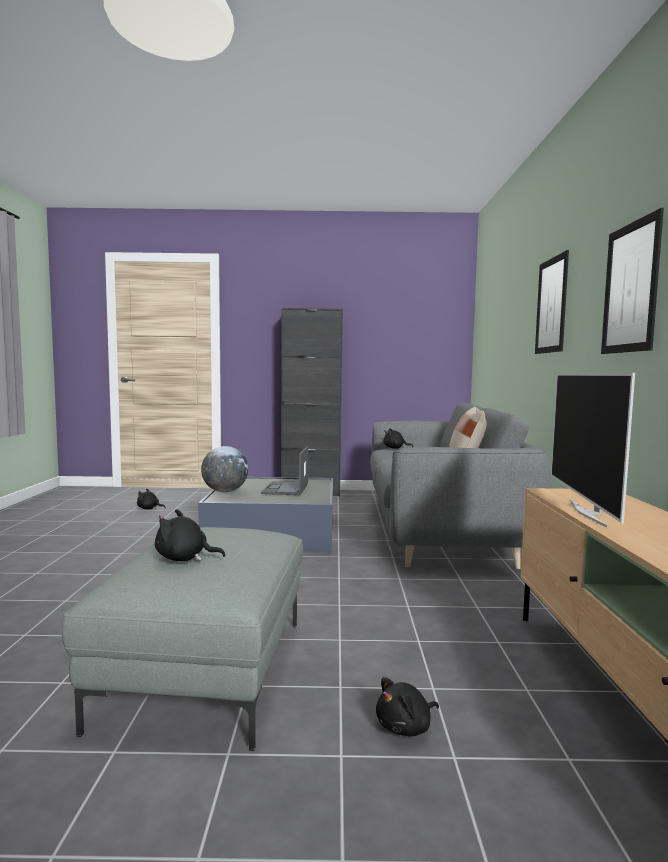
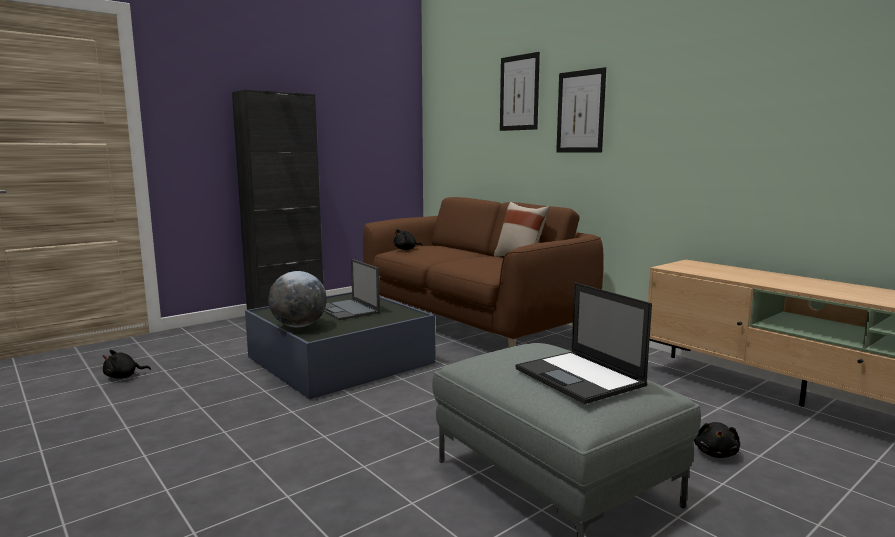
camera: 40 degrees left, 5 degrees up
black plush toy [155,509,225,561] -> laptop [515,283,652,404]
grey sofa [370,403,551,569] -> brown sofa [363,197,603,348]
television [551,373,635,528] -> none
picture [601,208,664,354] -> picture moved to [500,52,540,131]

